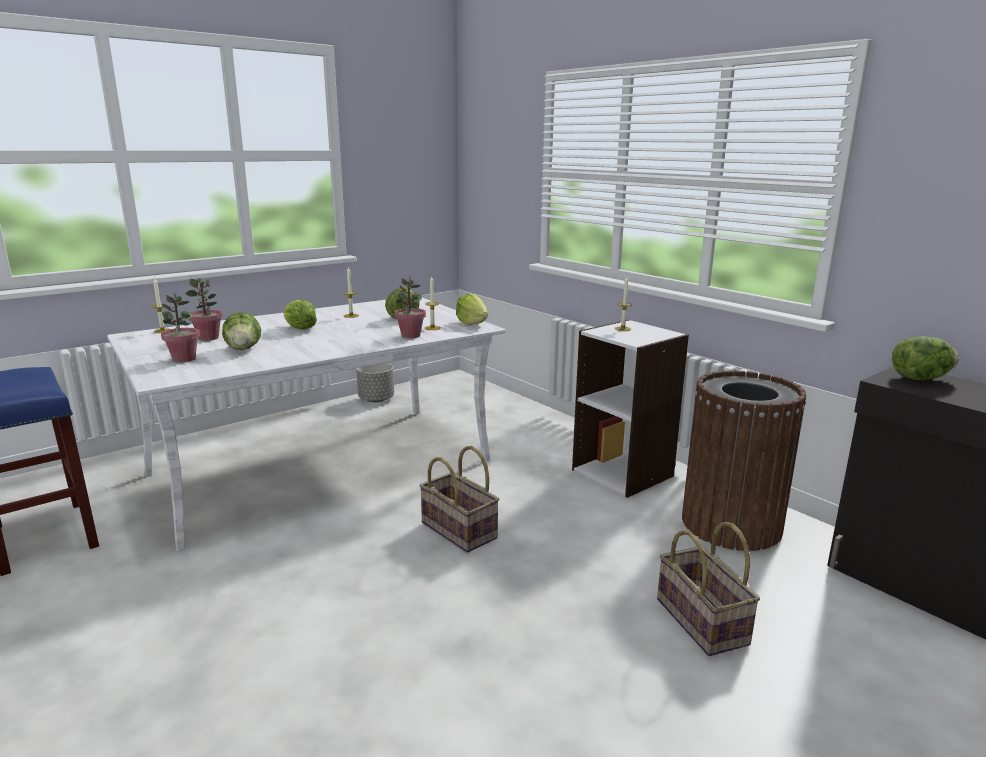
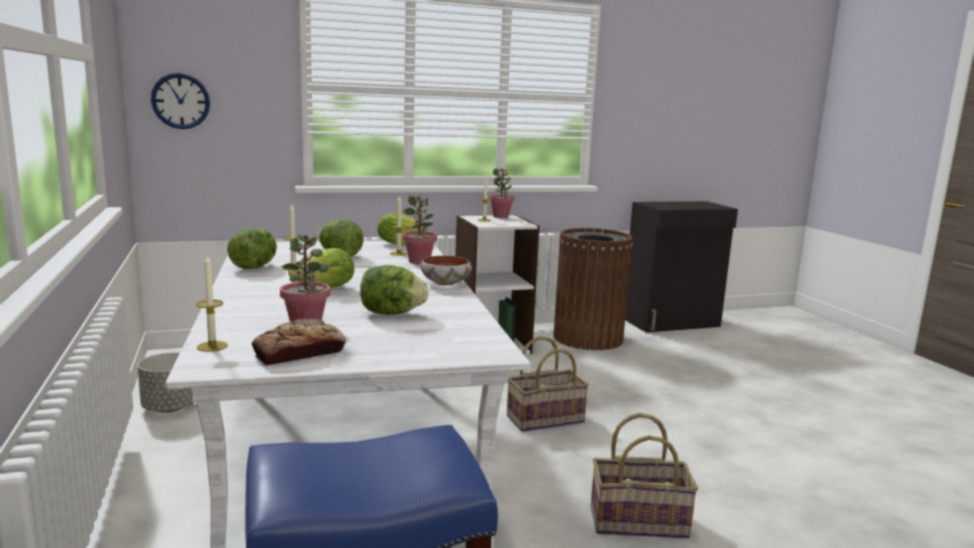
camera: 70 degrees left, 5 degrees down
potted plant [161,292,200,362] -> potted plant moved to [489,168,514,218]
basket [657,522,760,656] -> basket moved to [591,413,698,538]
lettuce [892,336,959,380] -> lettuce moved to [227,228,277,269]
none -> wall clock [151,73,210,129]
none -> bread [252,319,346,365]
none -> bowl [421,255,472,286]

